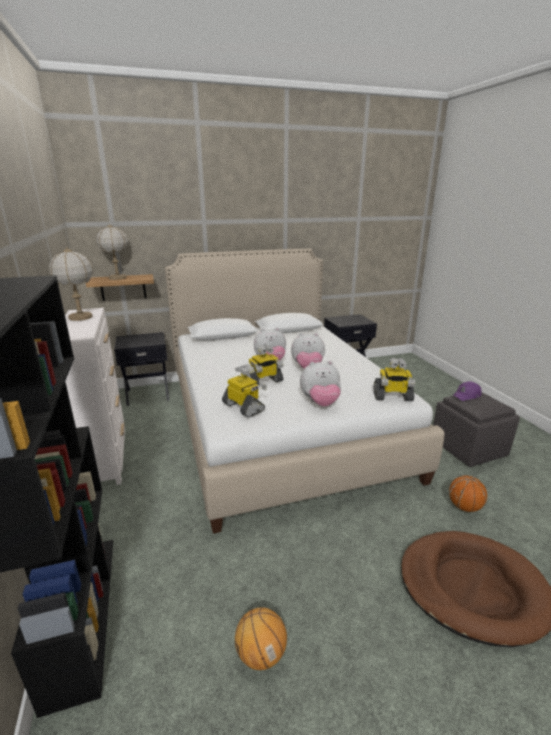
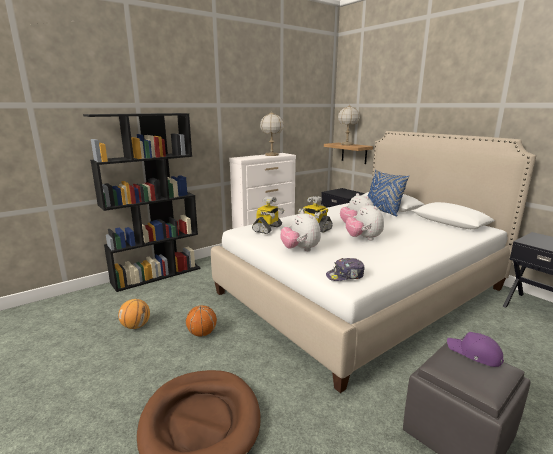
camera: 70 degrees right, 5 degrees down
toy robot [373,358,415,401] -> cap [326,258,365,281]
basketball [449,475,487,512] -> basketball moved to [186,305,217,337]
none -> blue pillow [368,170,410,216]

